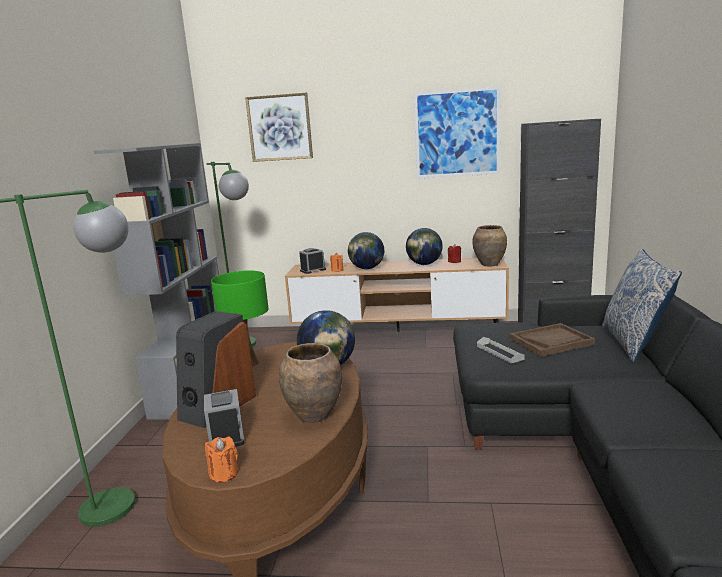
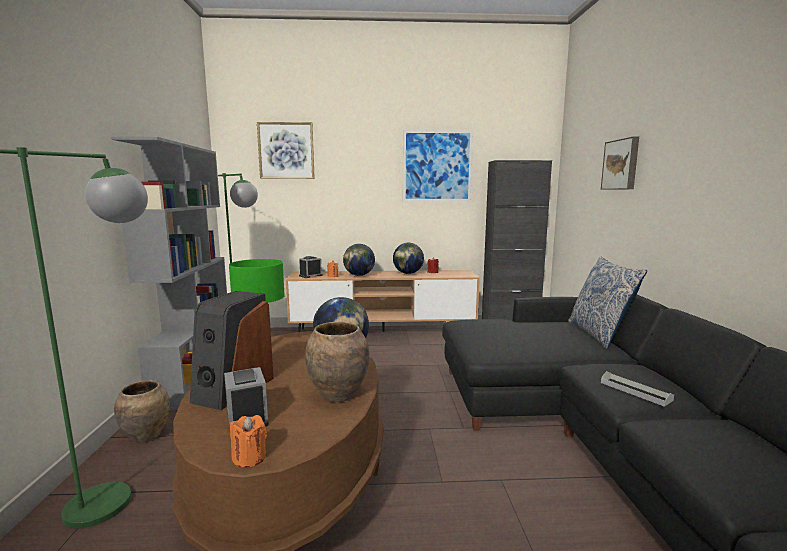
camera: 10 degrees left, 5 degrees down
brown vase [472,225,507,267] -> brown vase moved to [114,380,170,443]
grey tray [477,337,525,364] -> grey tray moved to [601,371,674,407]
brown tray [510,323,595,357] -> none
none -> picture [601,137,639,190]

